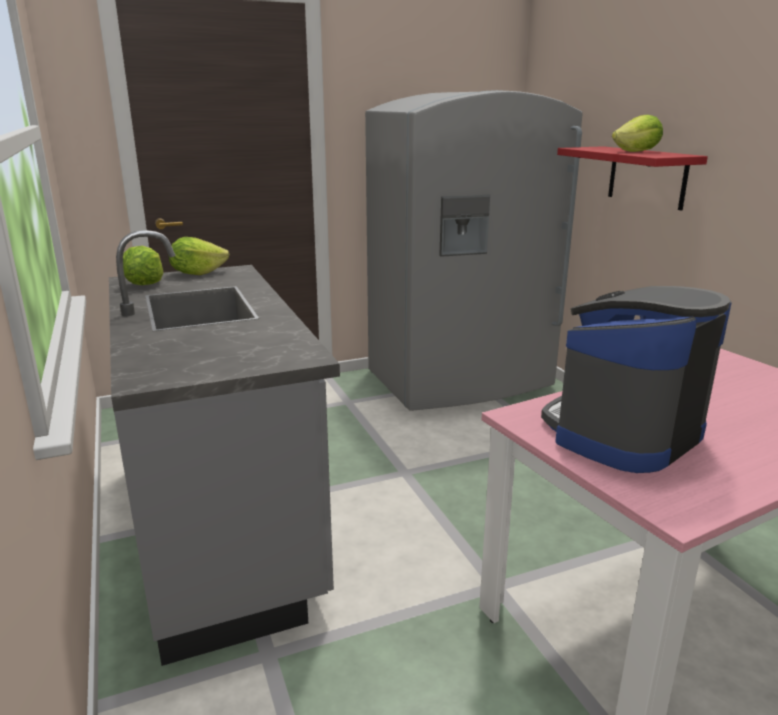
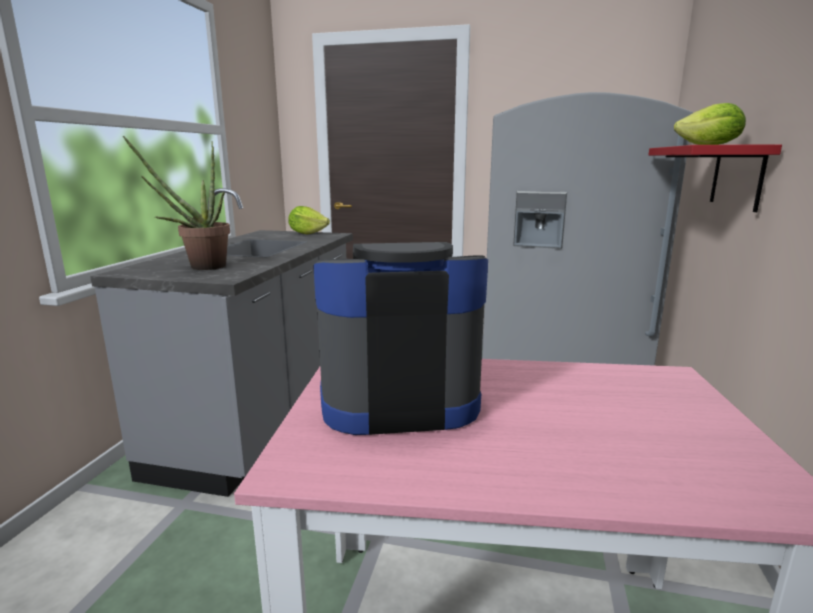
camera: 35 degrees right, 5 degrees down
lettuce [123,246,163,285] -> none
none -> potted plant [123,136,230,270]

